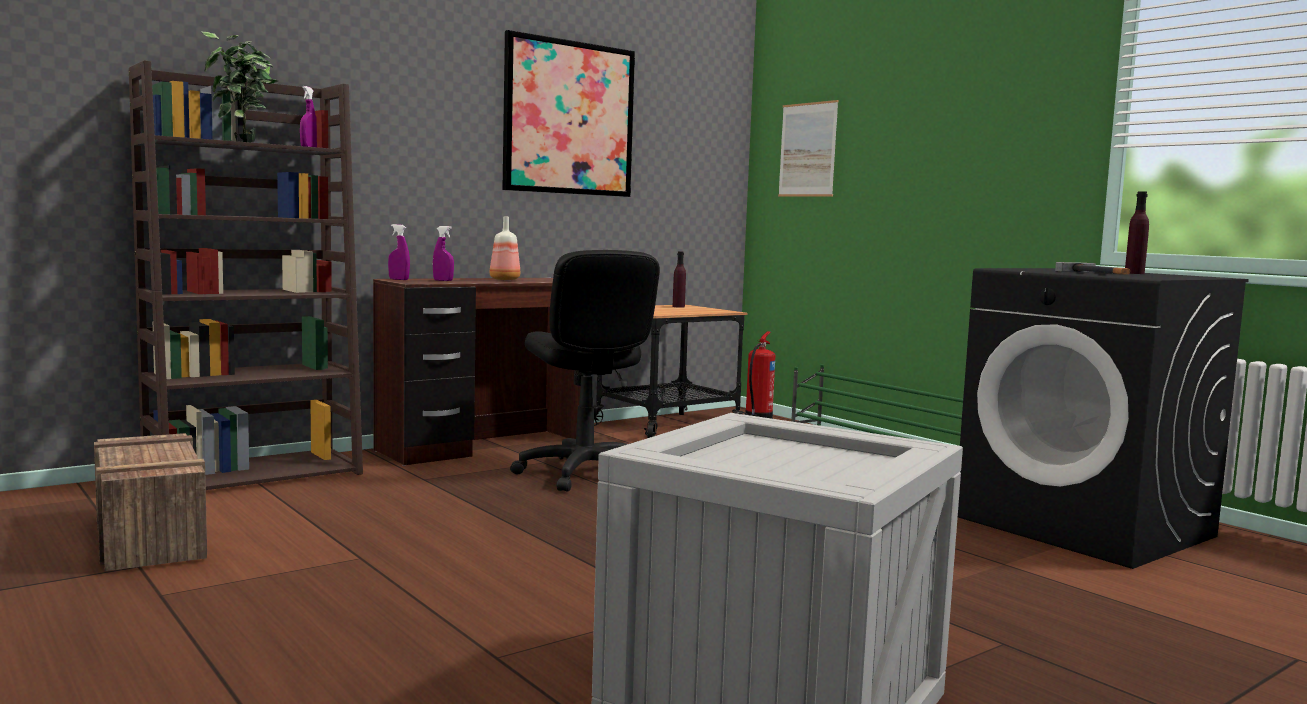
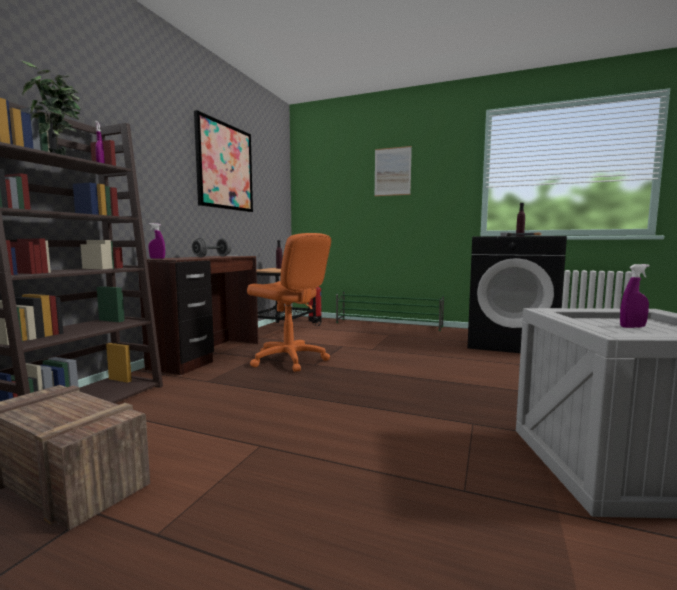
camera: 30 degrees left, 0 degrees up
purple spray bottle [433,226,454,281] -> purple spray bottle moved to [620,264,649,328]
bottle [490,217,520,280] -> grey dumbbell [192,238,231,257]
black office chair [510,250,660,492] -> orange office chair [247,233,331,372]
picture [778,100,839,196] -> picture moved to [374,146,412,196]

